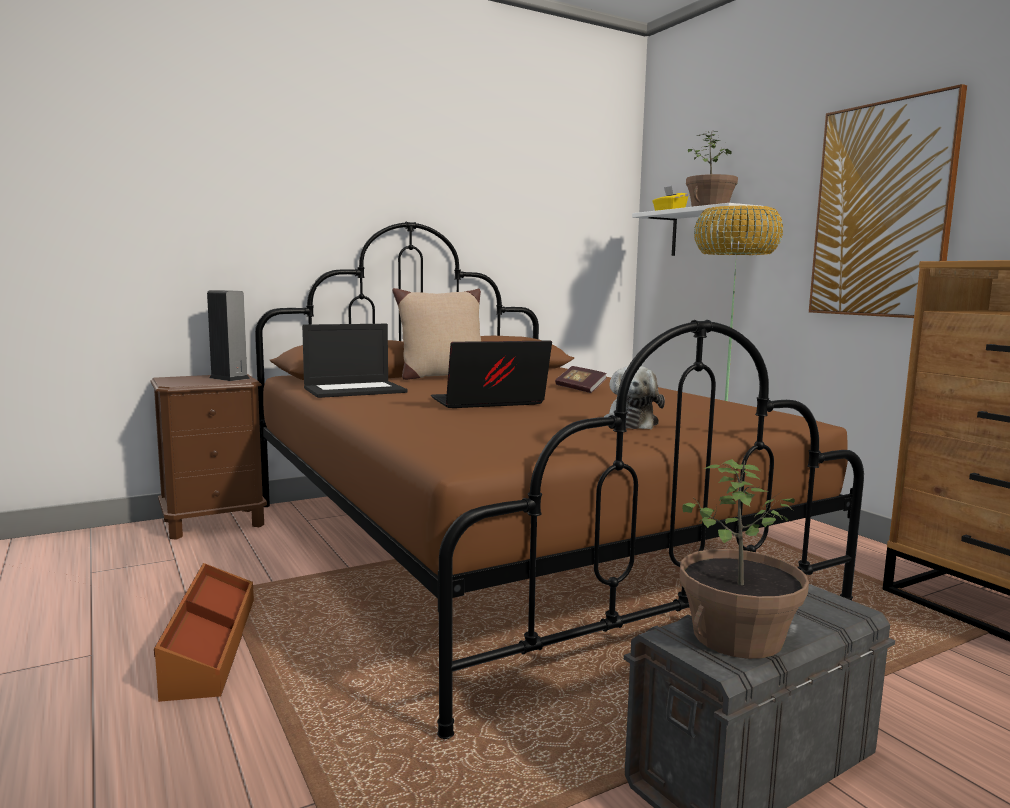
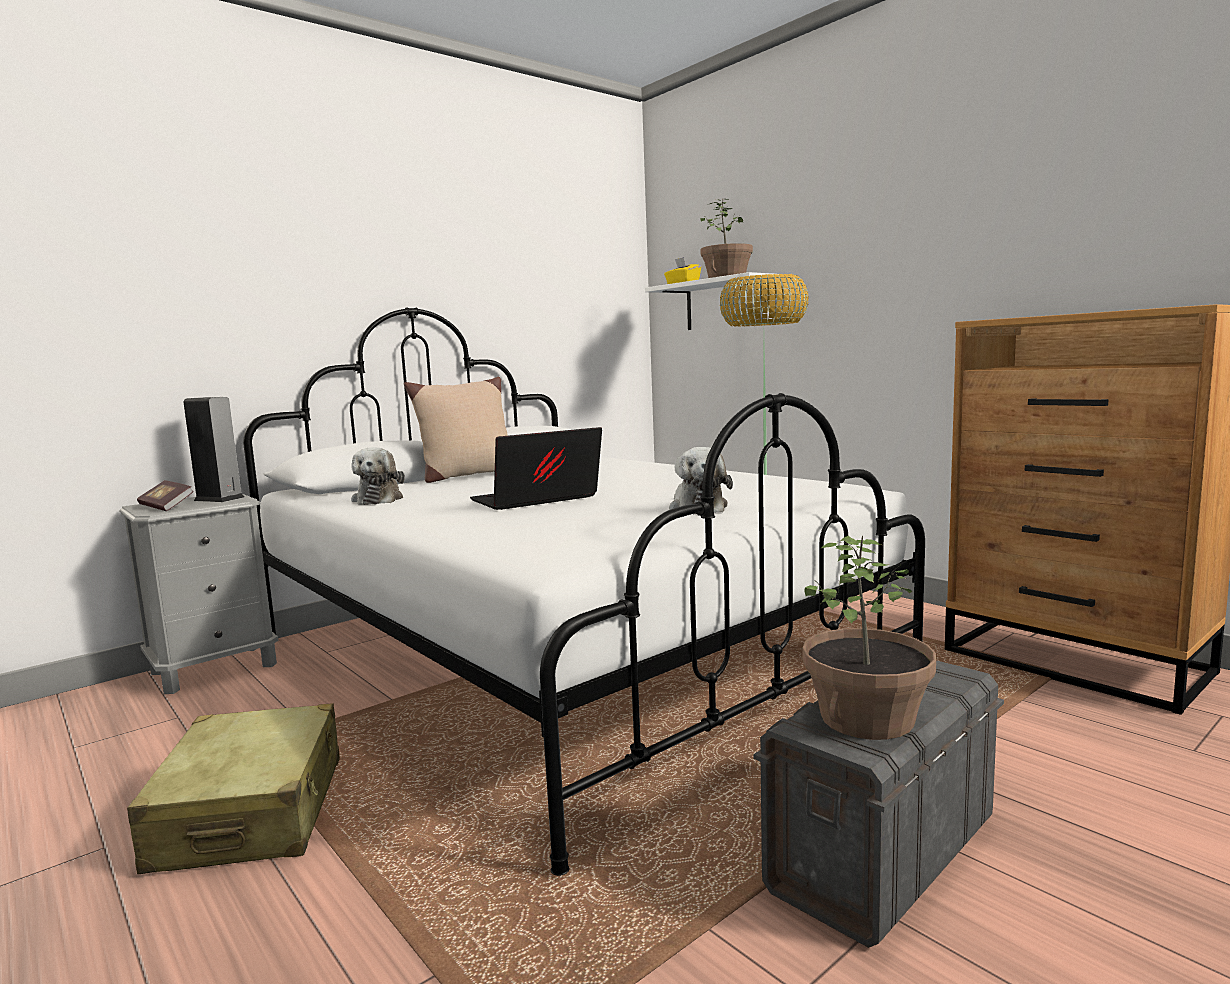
camera: 10 degrees left, 0 degrees up
brown nightstand [150,374,267,540] -> grey nightstand [119,494,278,694]
brown storage box [154,563,254,702] -> beige suitcase [127,703,340,874]
brown bed [255,221,864,739] -> white bed [243,307,925,876]
laptop [302,324,408,398] -> plush toy [351,447,405,505]
book [555,366,607,393] -> book moved to [137,480,194,511]
picture [809,84,967,318] -> none

